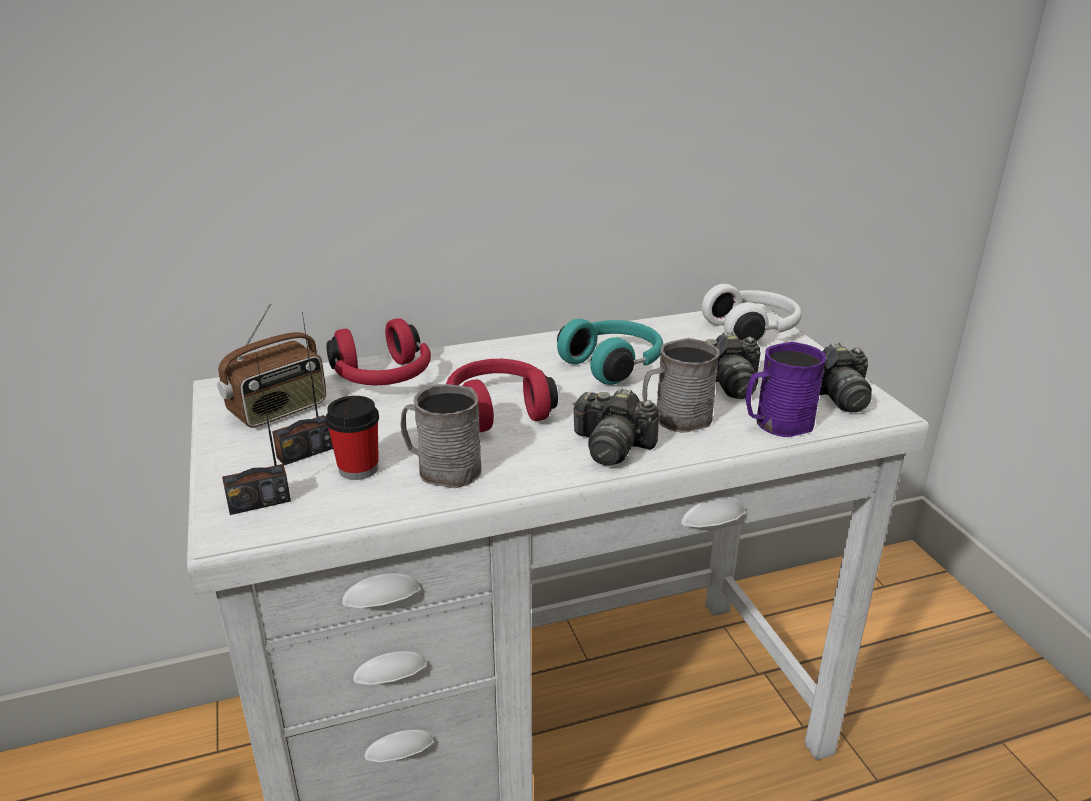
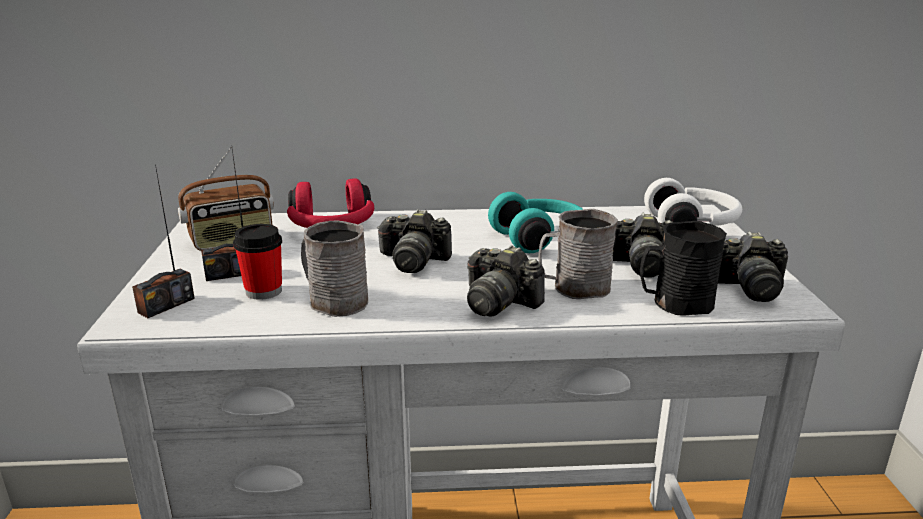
camera: 15 degrees right, 5 degrees down
radio [222,355,291,515] -> radio turned 45 degrees counterclockwise [132,164,195,318]
red headphones [446,359,558,432] -> camera [377,209,452,273]
purple mug [746,342,826,437] -> black mug [640,221,727,316]

